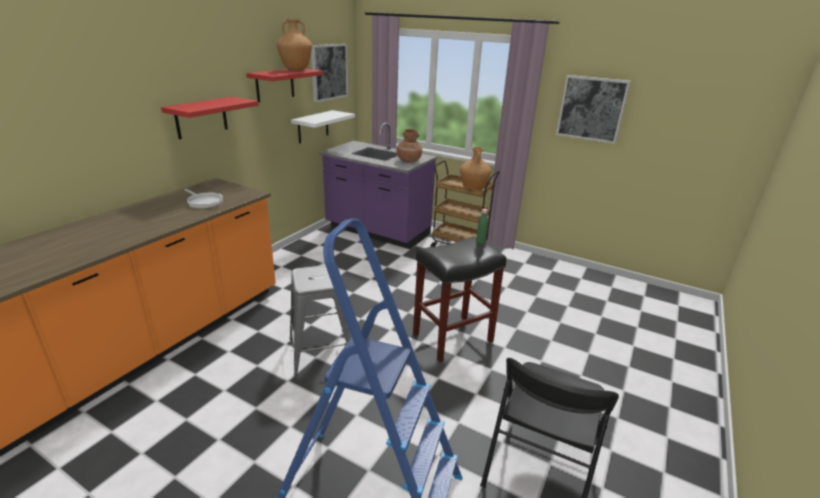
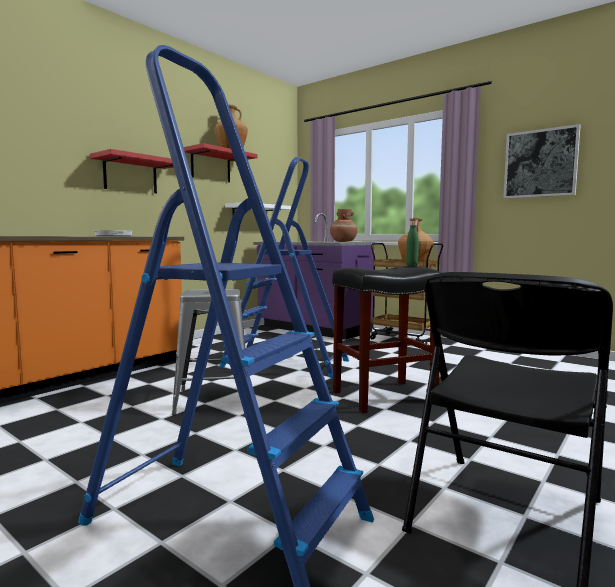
camera: 10 degrees right, 20 degrees down
picture [311,44,348,102] -> none
none -> blue step ladder [219,157,349,378]

